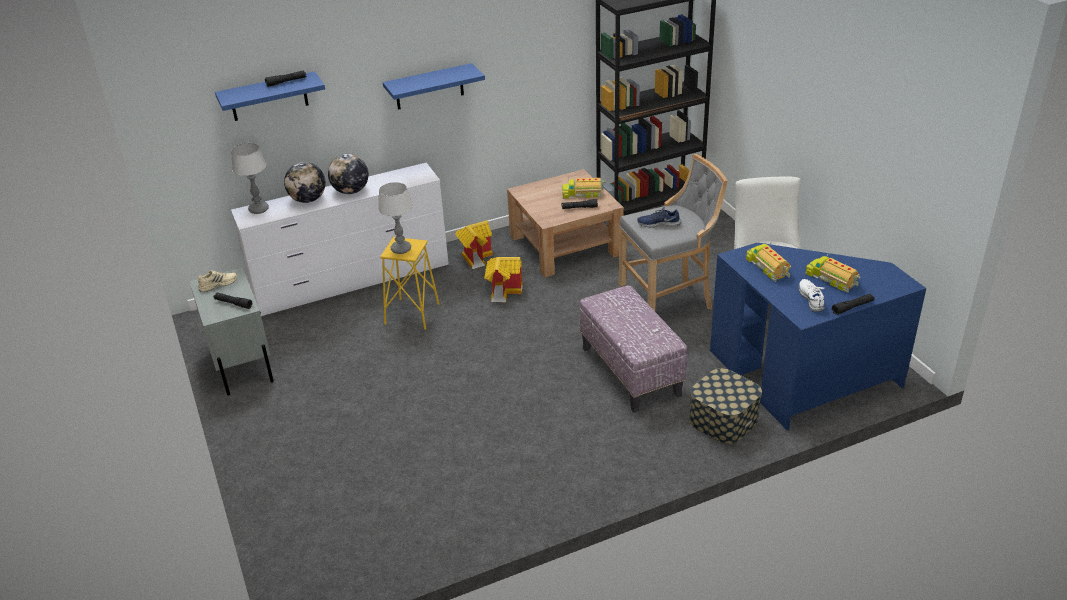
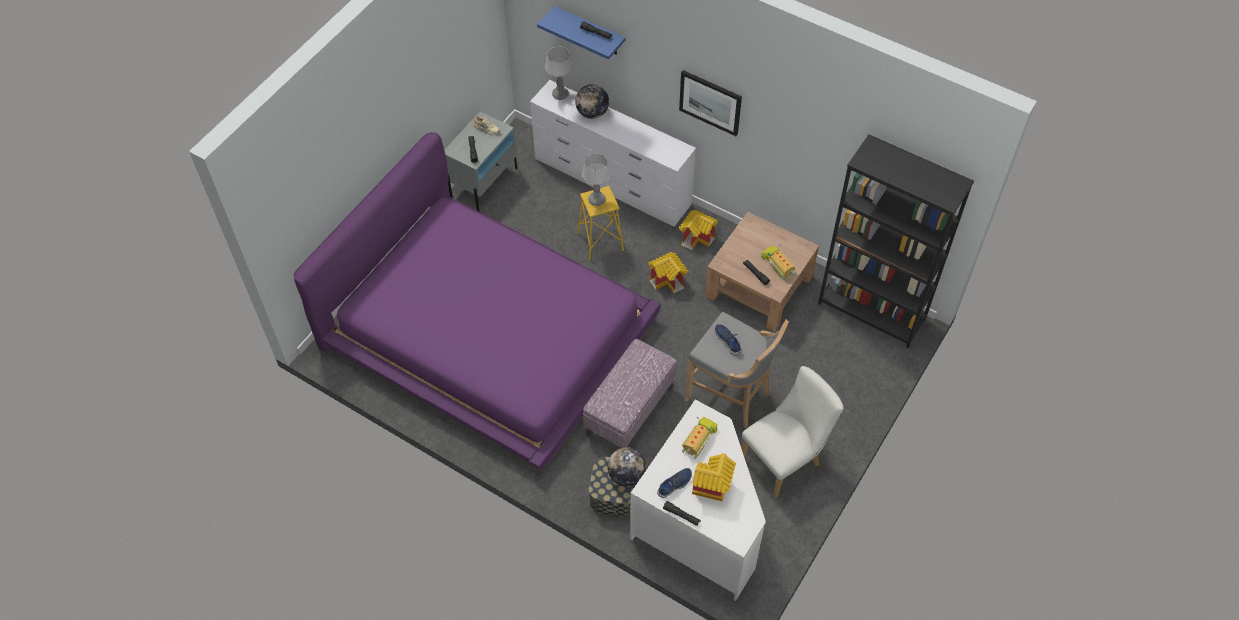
camera: 55 degrees right, 20 degrees up
globe [328,154,369,194] -> globe moved to [607,447,646,486]
blue shelf [383,63,485,110] -> picture [679,70,742,136]
blue desk [710,243,926,430] -> white desk [630,400,766,601]
white shoe [799,279,825,312] -> blue shoe [657,468,692,498]
toy truck [805,254,860,293] -> toy house [692,453,736,501]
none -> purple bed [294,133,661,470]

